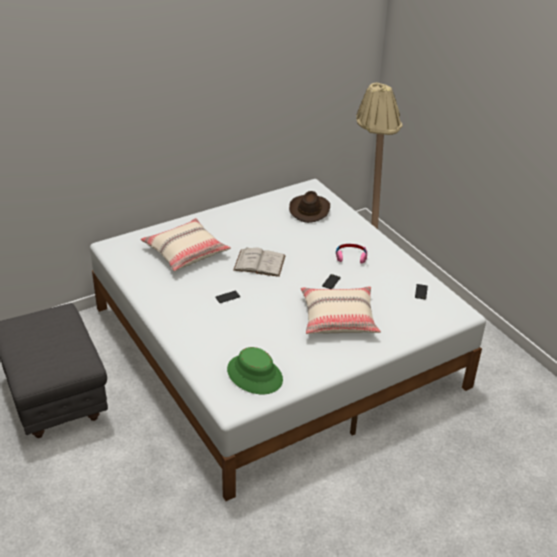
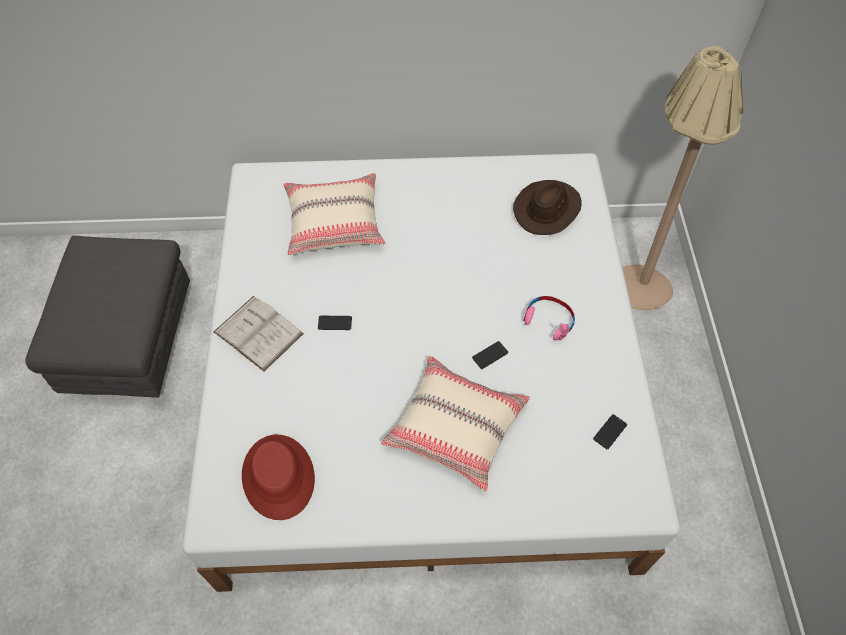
camera: 30 degrees right, 20 degrees up
green hat [227,347,283,394] -> red hat [242,435,315,520]
white book [233,247,286,277] -> white book moved to [214,296,304,372]

